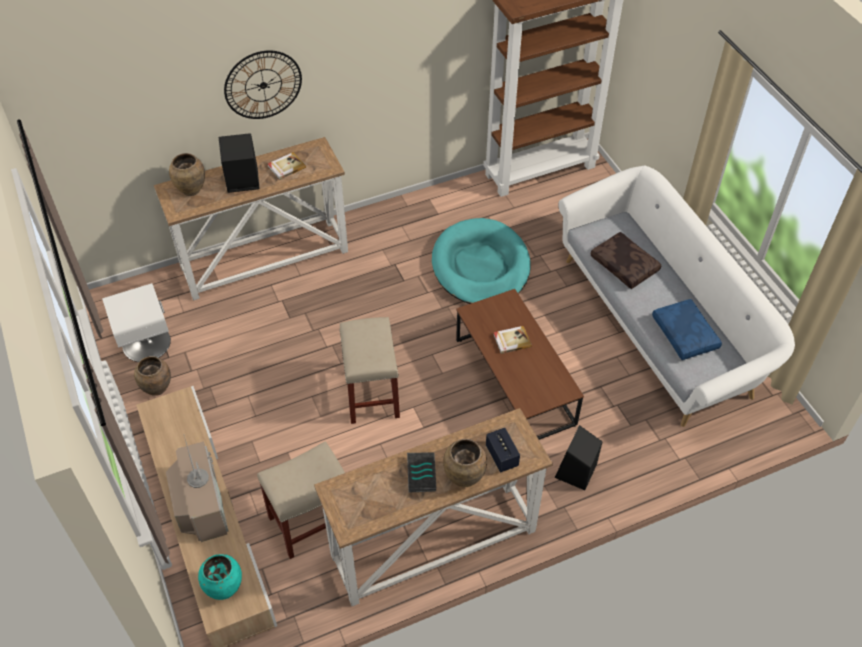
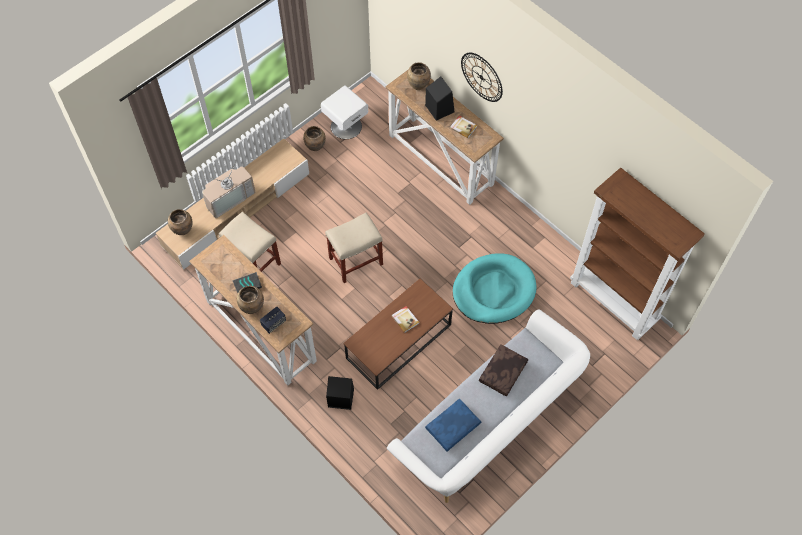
camera: 70 degrees right, 10 degrees up
turquoise vase [198,554,242,600] -> brown vase [168,209,193,235]

